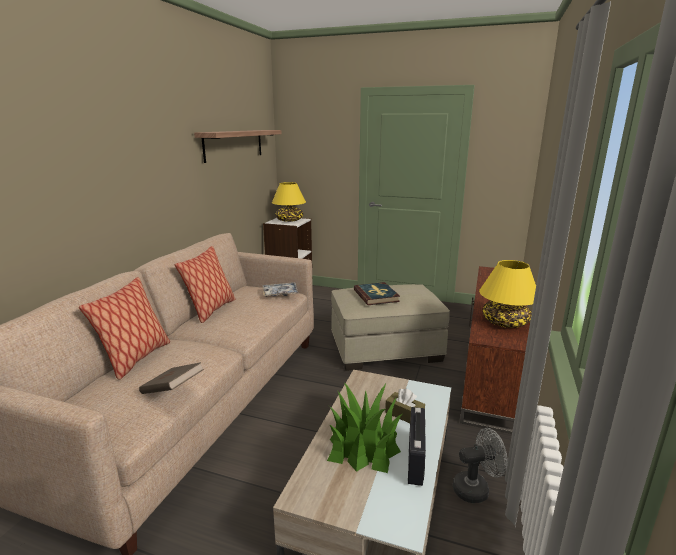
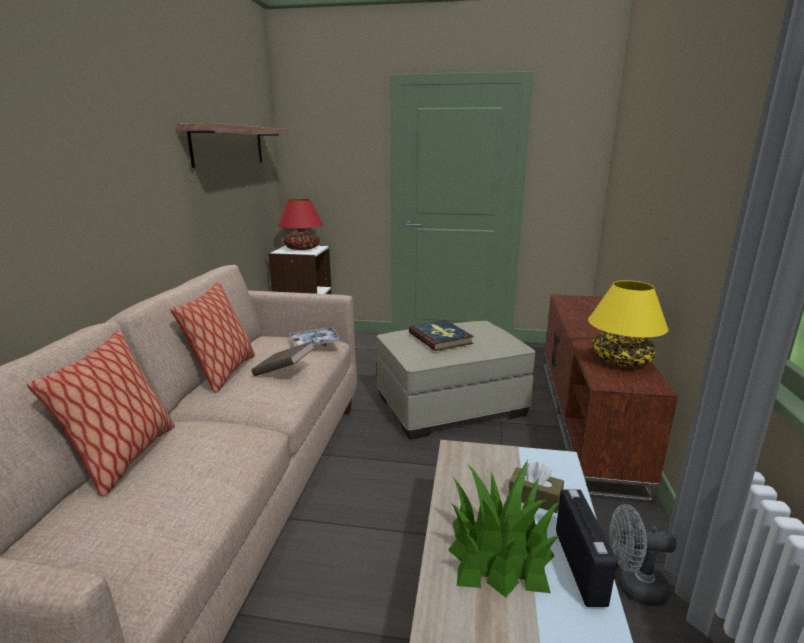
camera: 10 degrees left, 0 degrees up
brown book [139,362,204,394] -> brown book moved to [251,341,315,376]
yellow table lamp [272,182,306,222] -> red table lamp [278,199,323,250]
grey fan [453,428,508,503] -> grey fan turned 150 degrees counterclockwise [609,504,676,606]

